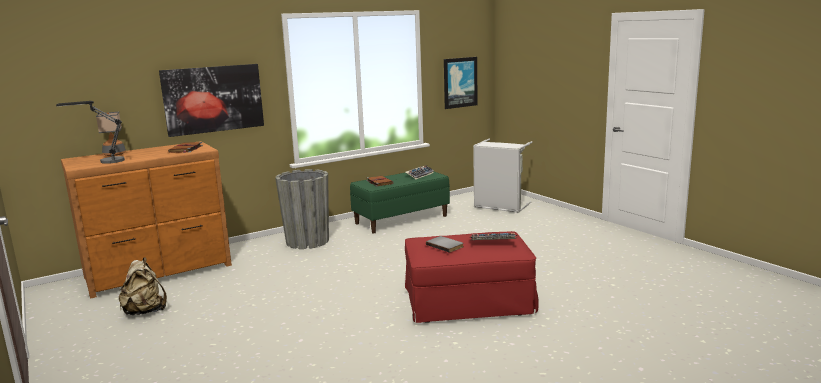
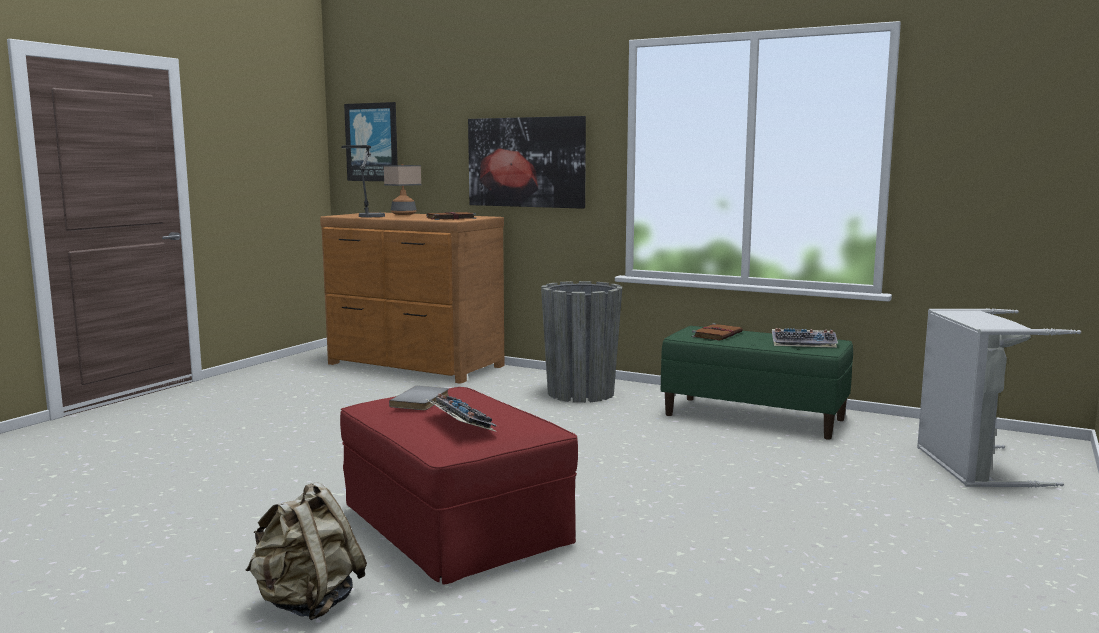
camera: 60 degrees right, 5 degrees down
beige backpack [119,258,167,315] -> beige backpack moved to [245,482,367,620]
picture [444,57,478,109] -> picture moved to [344,102,398,181]

